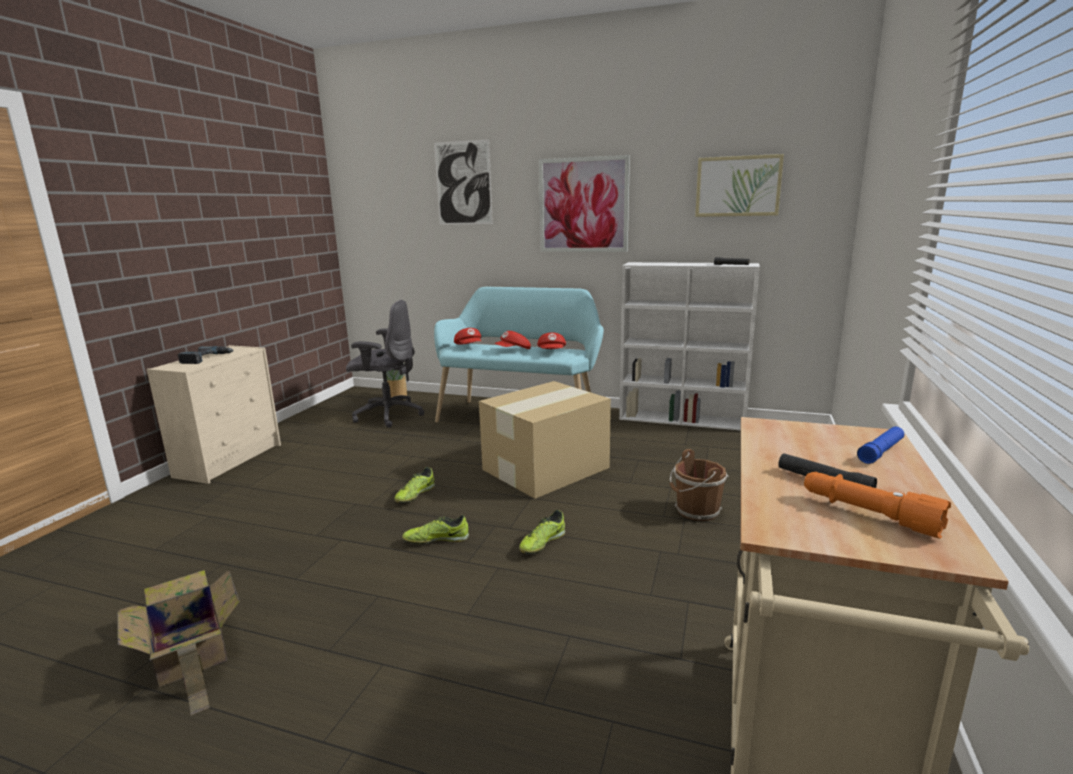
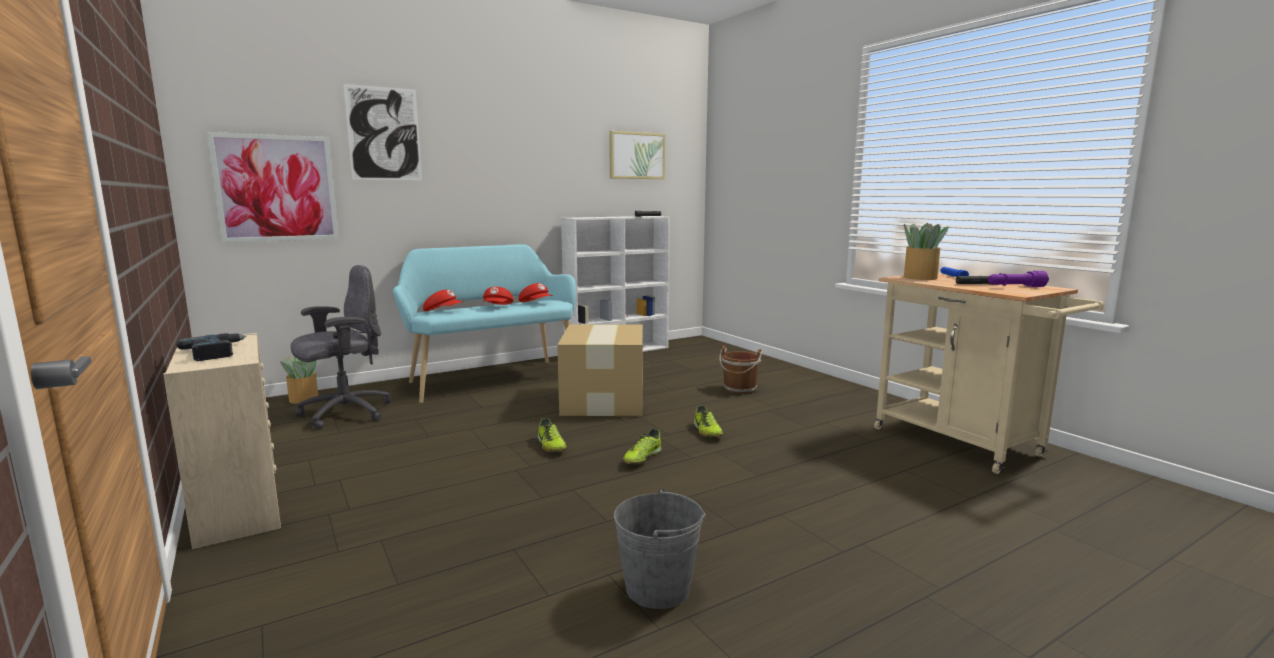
camera: 50 degrees left, 5 degrees down
cardboard box [117,570,240,716] -> grey bucket [614,489,706,609]
picture [539,155,630,252] -> picture moved to [207,132,339,243]
orange flashlight [804,472,951,539] -> purple flashlight [988,271,1049,287]
none -> potted plant [904,223,949,280]

